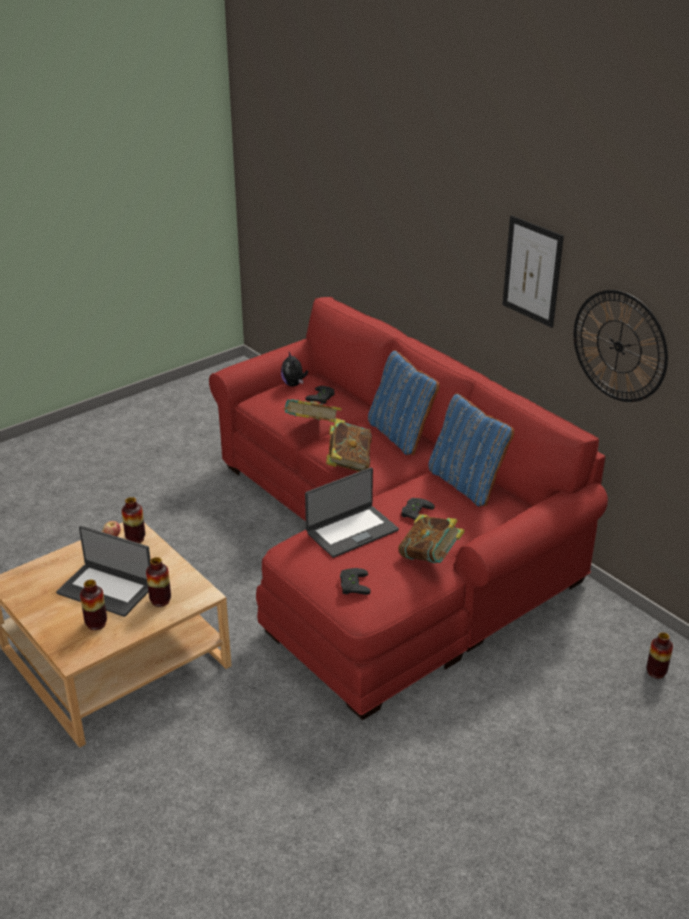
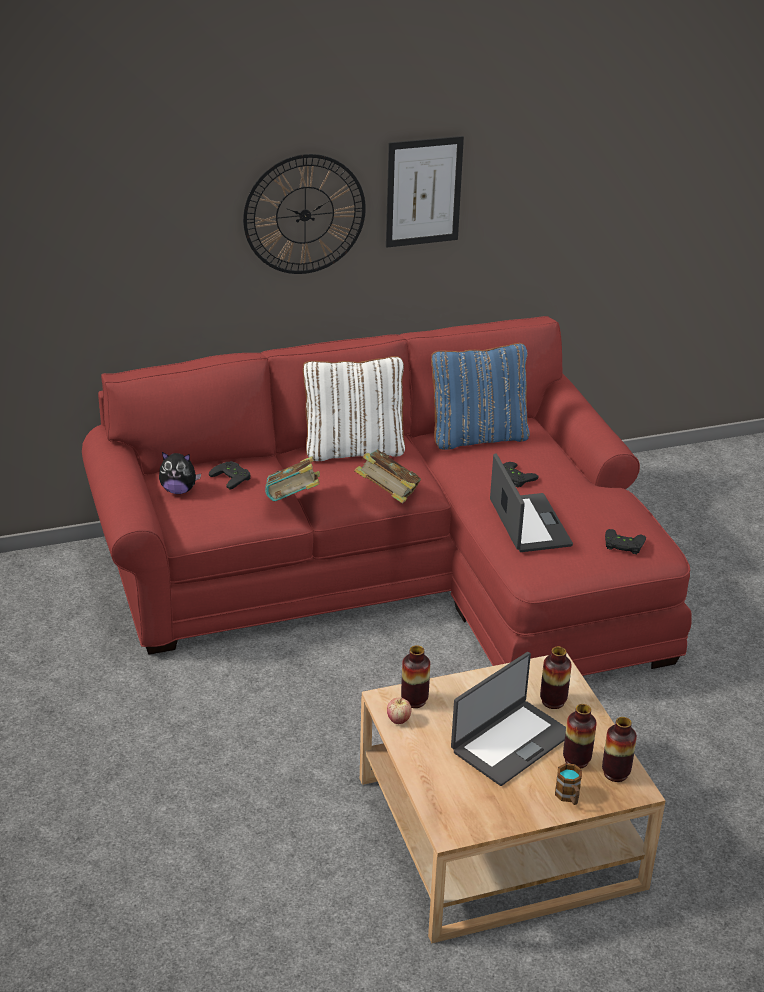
camera: 70 degrees left, 0 degrees up
blue pillow [368,350,440,455] -> white pillow [303,356,405,461]
book [398,514,465,563] -> none
wall clock [574,290,668,402] -> wall clock moved to [243,154,366,274]
vase [647,632,673,679] -> vase moved to [602,717,637,782]
none -> mug [555,763,582,805]

